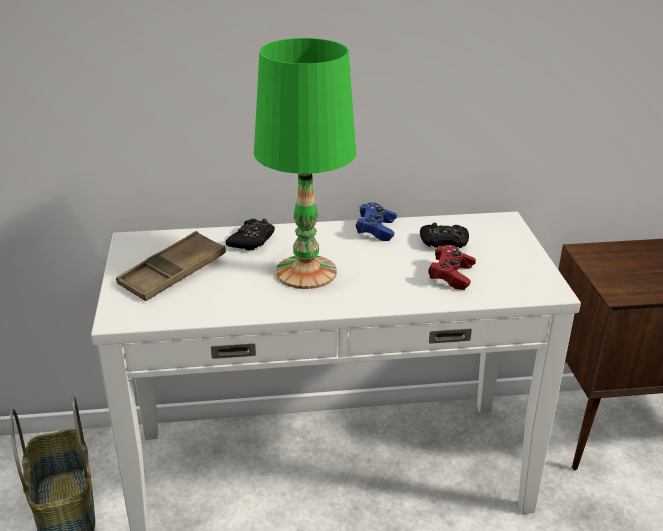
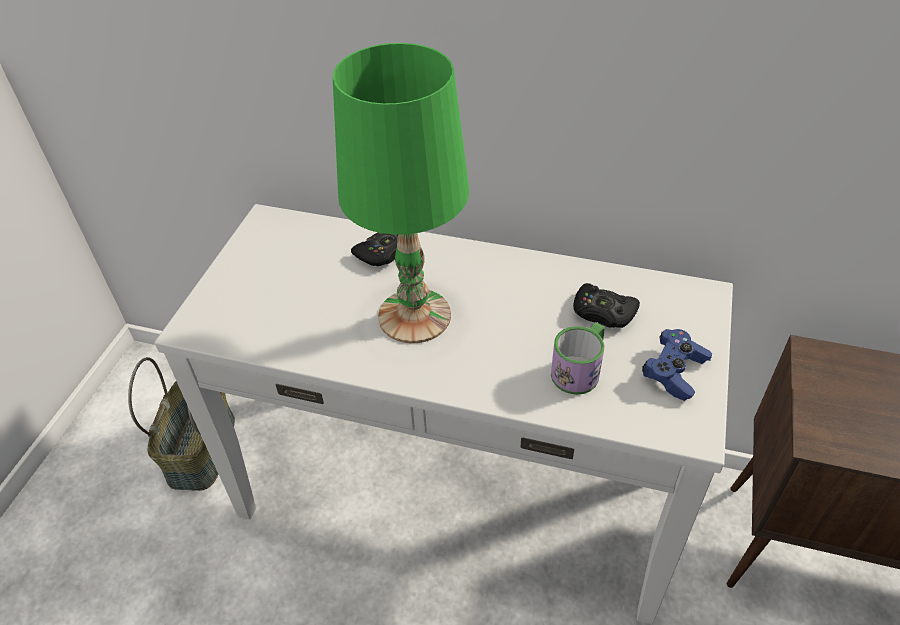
camera: 25 degrees right, 15 degrees up
brown tray [116,231,226,301] -> none
blue game controller [356,202,397,241] -> blue game controller moved to [642,329,712,401]
red game controller [428,245,476,290] -> mug [551,322,605,395]

